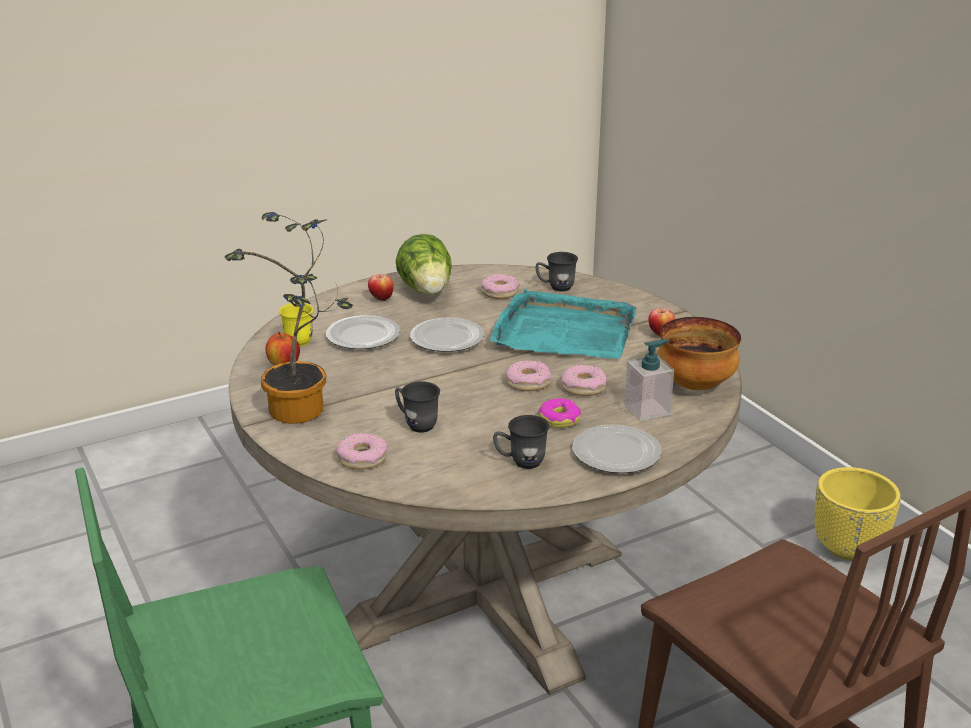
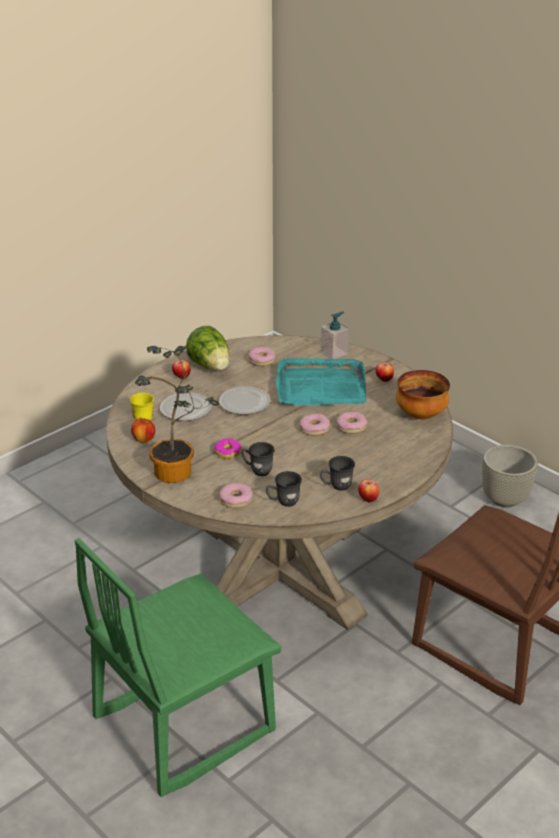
camera: 15 degrees left, 5 degrees up
grey mug [535,252,578,292] -> grey mug moved to [266,471,302,507]
donut [539,398,581,428] -> donut moved to [214,438,242,459]
plate [573,425,662,473] -> none
soap dispenser [624,339,674,421] -> soap dispenser moved to [321,312,349,359]
yellow planter [814,467,901,561] -> grey planter [482,445,538,508]
none -> apple [358,479,380,503]

